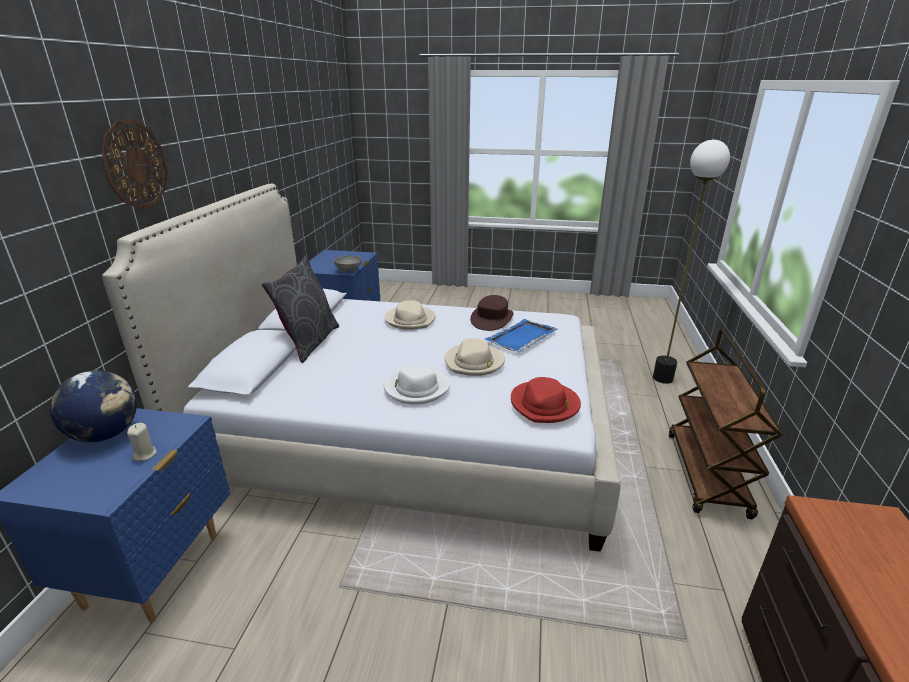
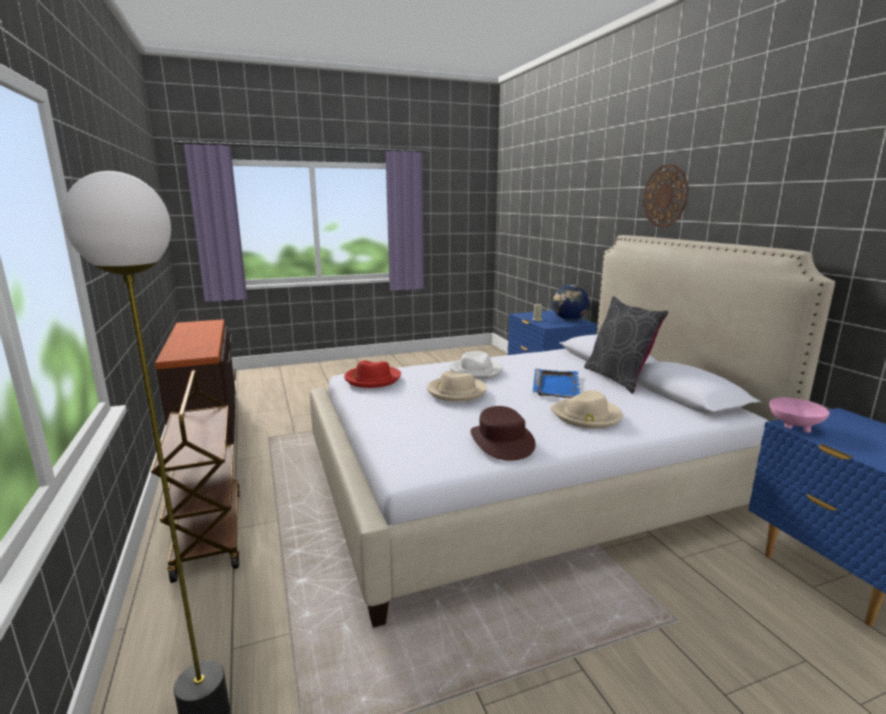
camera: 150 degrees right, 10 degrees down
grey bowl [333,255,362,273] -> pink bowl [769,398,830,433]
blue tray [484,319,558,352] -> blue tray moved to [533,369,581,398]

